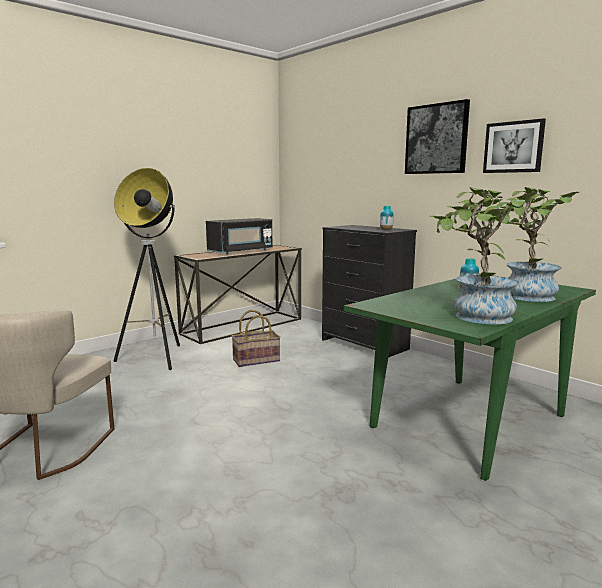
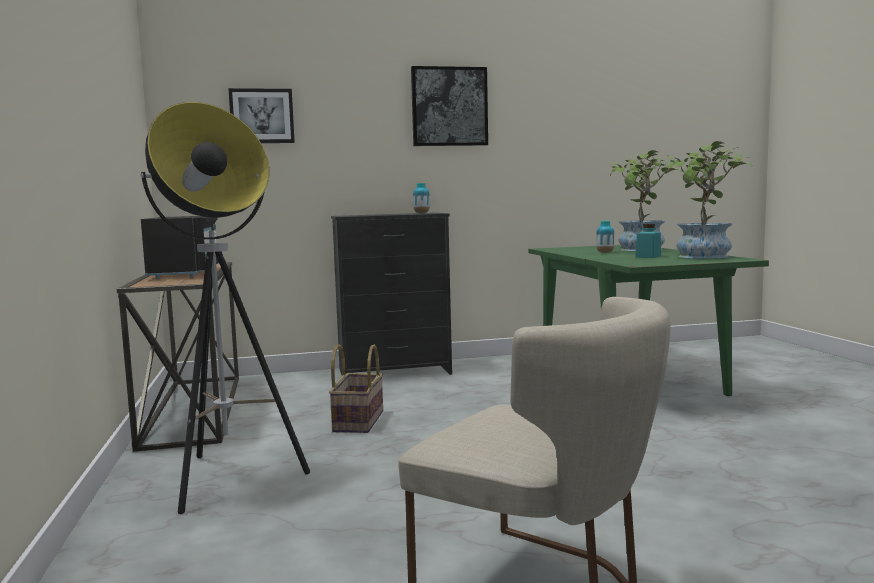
camera: 60 degrees left, 5 degrees down
picture [483,118,546,173] -> picture moved to [228,88,295,143]
none -> turquoise jar [635,224,661,258]

